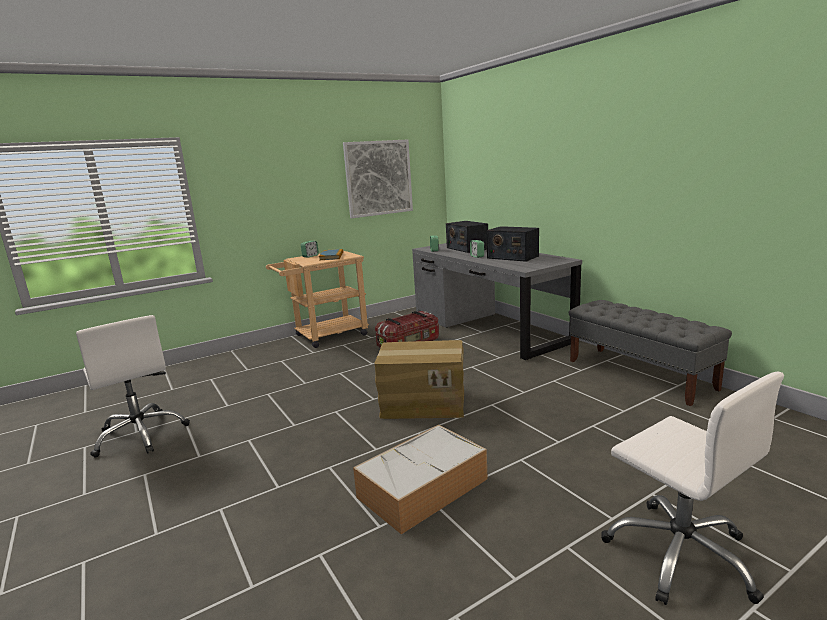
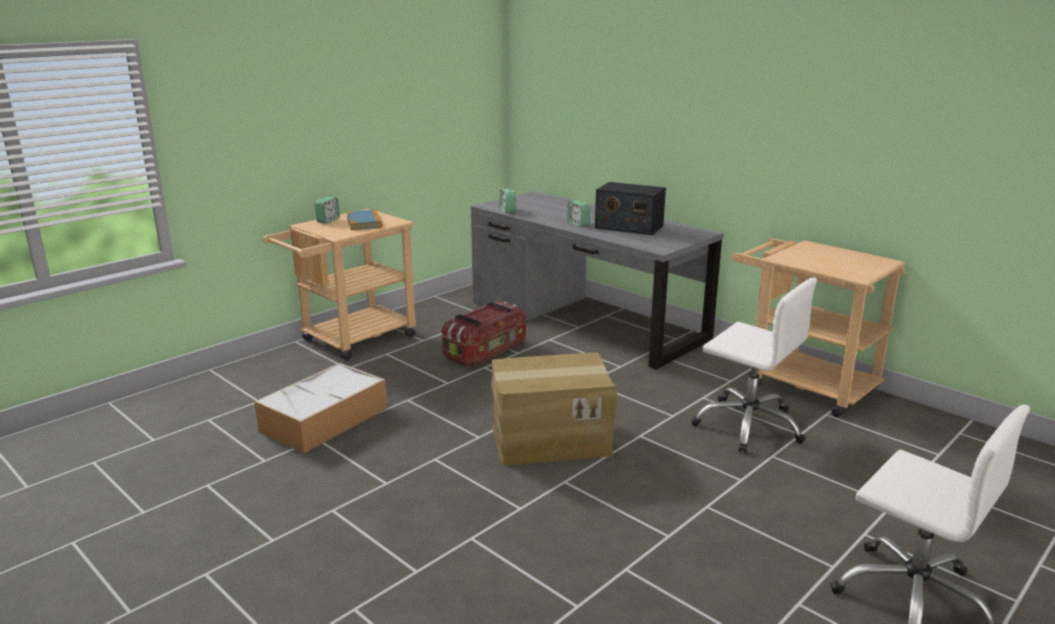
camera: 15 degrees left, 5 degrees up
white office chair [76,315,190,458] -> white office chair moved to [691,277,817,453]
picture [343,139,413,218] -> none
storage box [353,425,487,534] -> storage box moved to [254,363,387,453]
radio [446,221,488,253] -> none
grey bench [569,300,732,406] -> beige cart [732,238,906,417]

